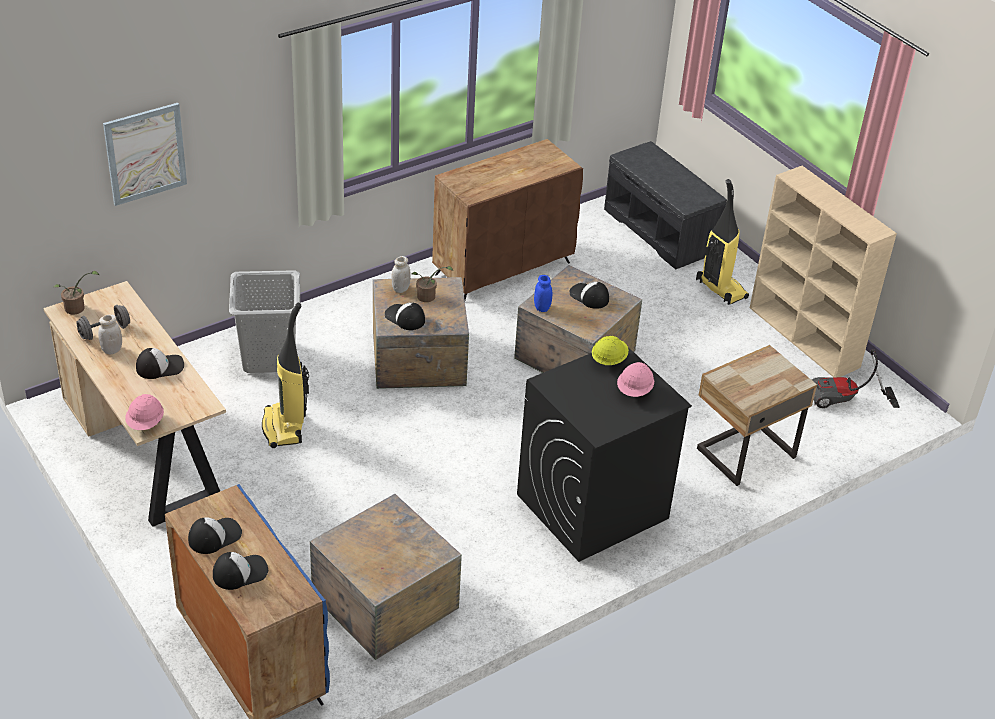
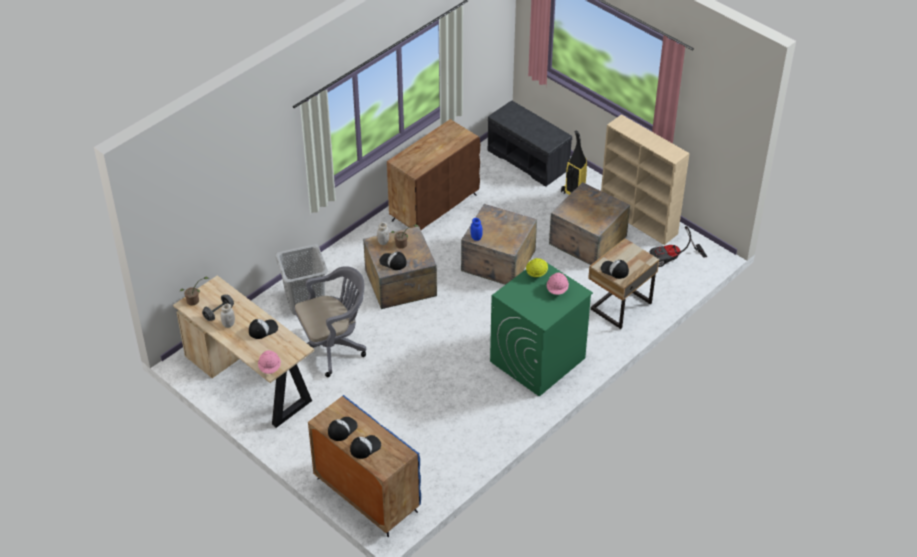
camera: 10 degrees left, 5 degrees up
picture [103,103,187,206] -> none
vacuum cleaner [262,303,309,448] -> grey office chair [294,266,366,377]
crate [310,494,462,660] -> crate moved to [549,182,630,265]
black washing machine [517,347,692,562] -> green washing machine [490,258,593,397]
cap [569,282,609,309] -> cap moved to [601,260,629,279]

